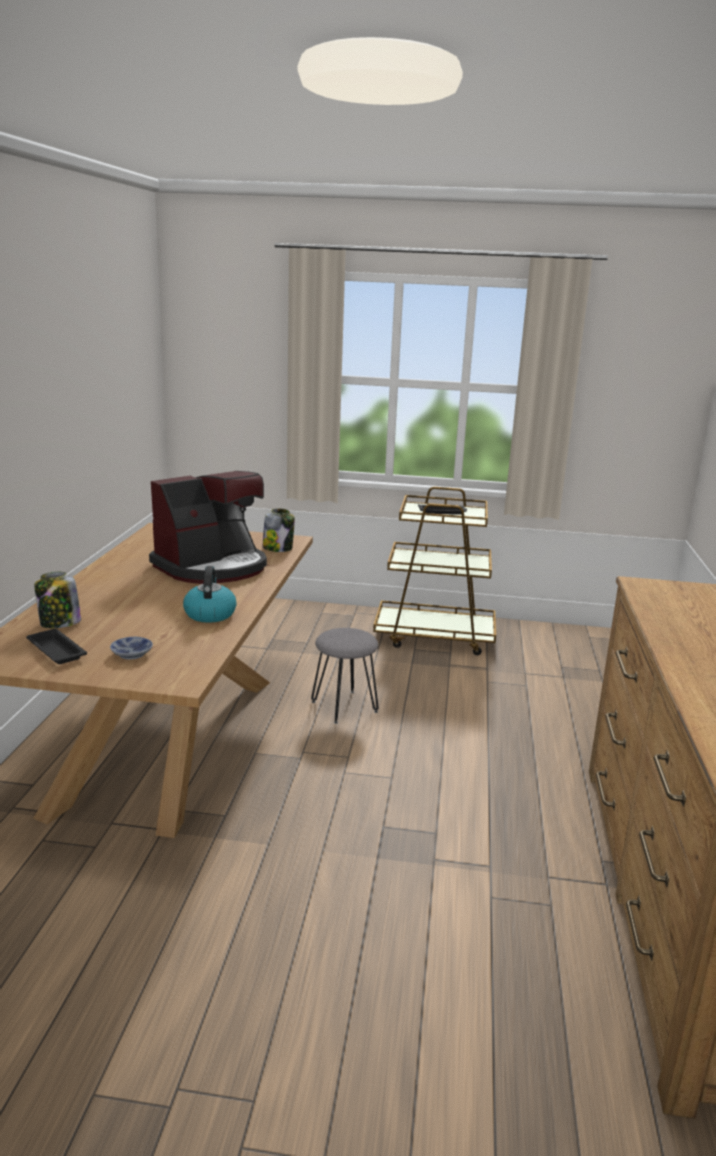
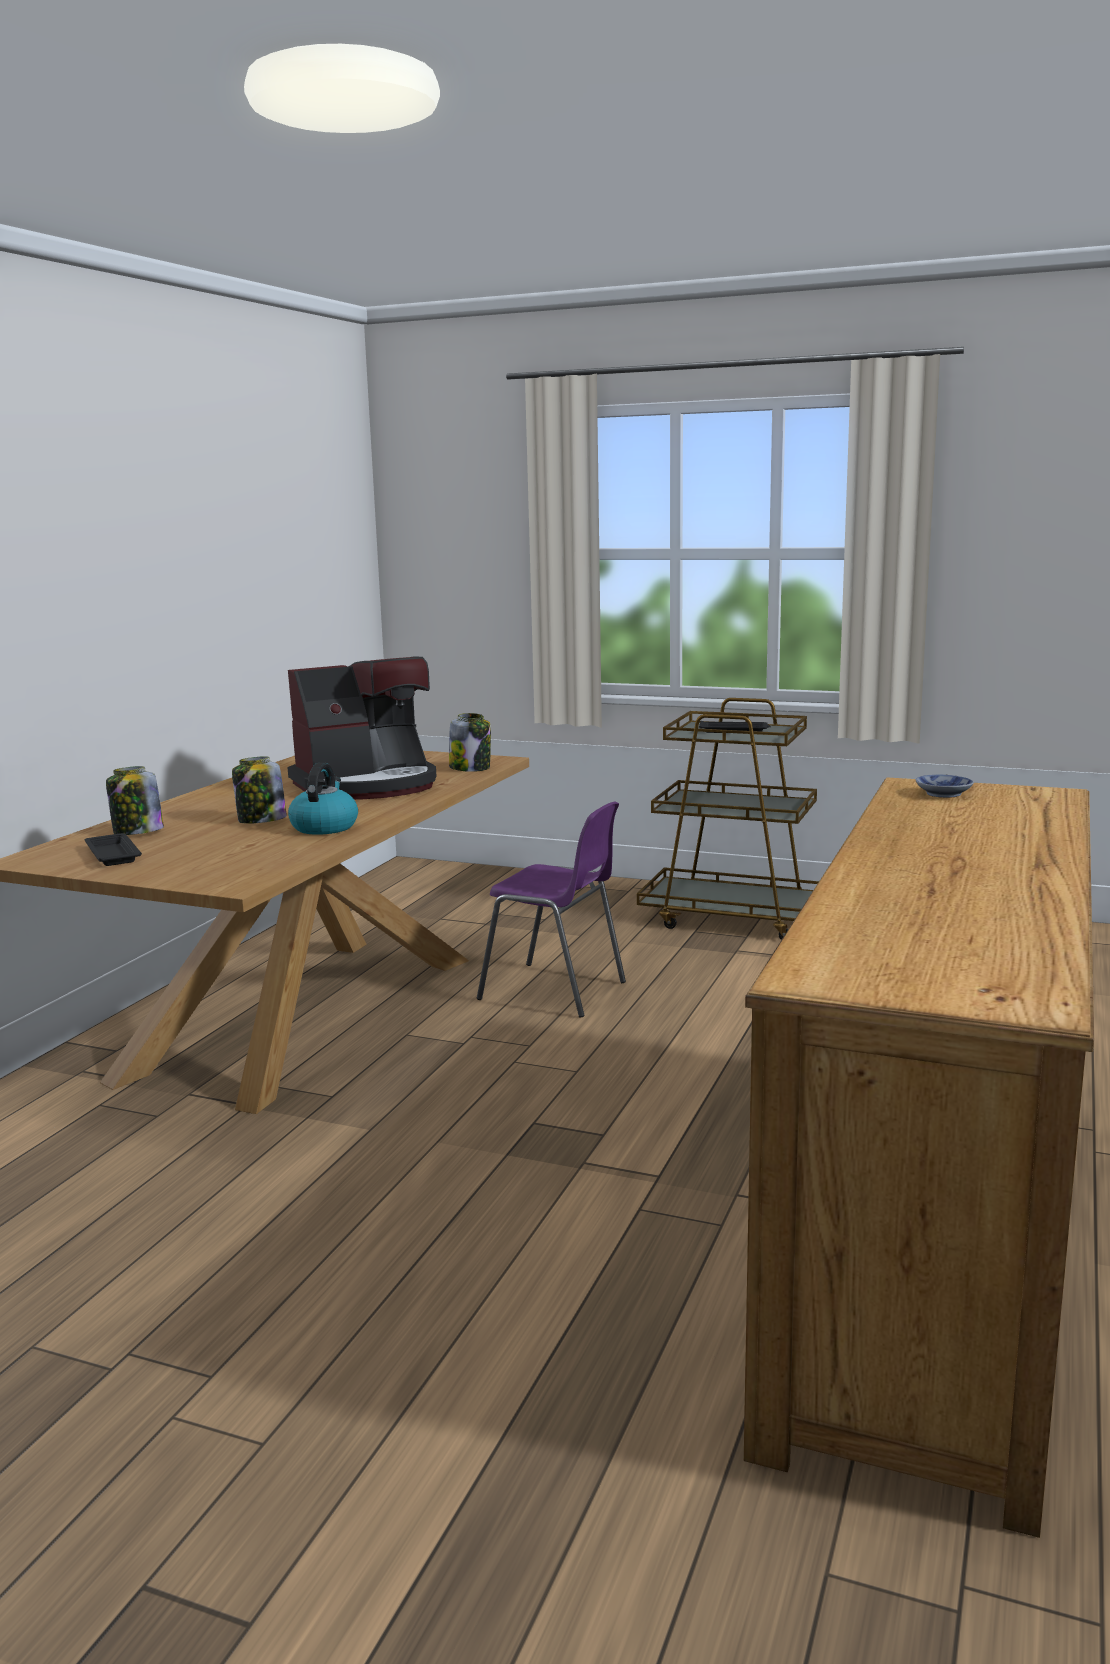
camera: 15 degrees right, 5 degrees down
bowl [110,637,153,660] -> bowl moved to [916,774,974,798]
grey stool [311,628,379,724] -> purple chair [477,802,626,1018]
none -> jar [232,756,287,824]

